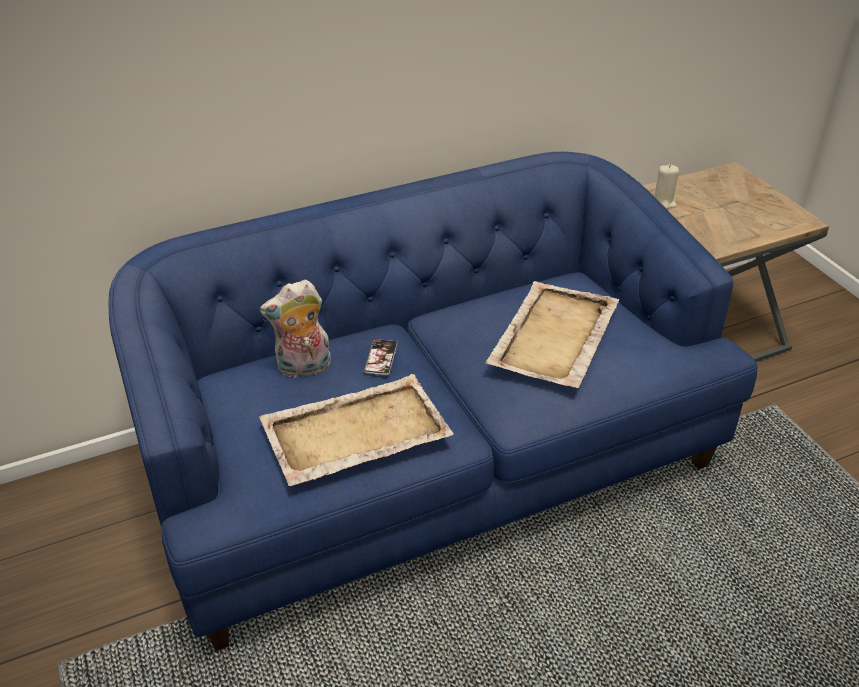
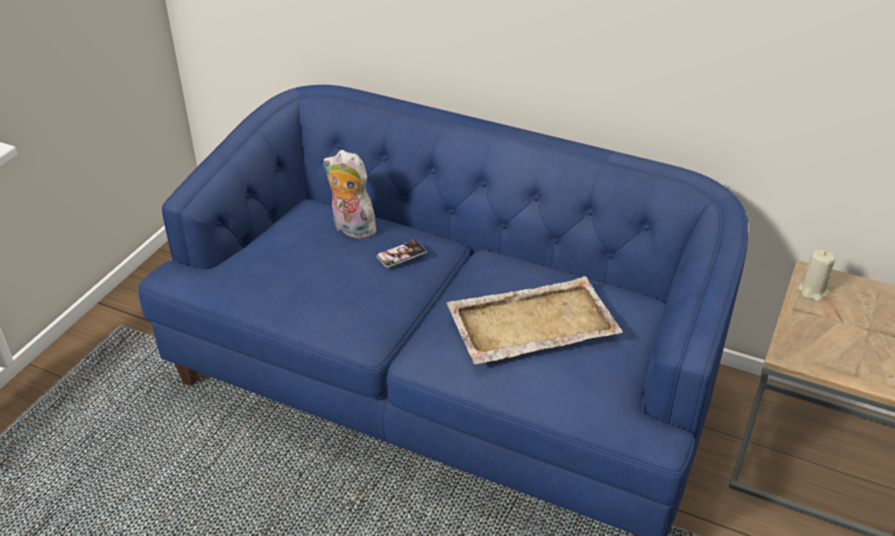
camera: 50 degrees right, 0 degrees up
beige tray [259,374,453,486] -> none

